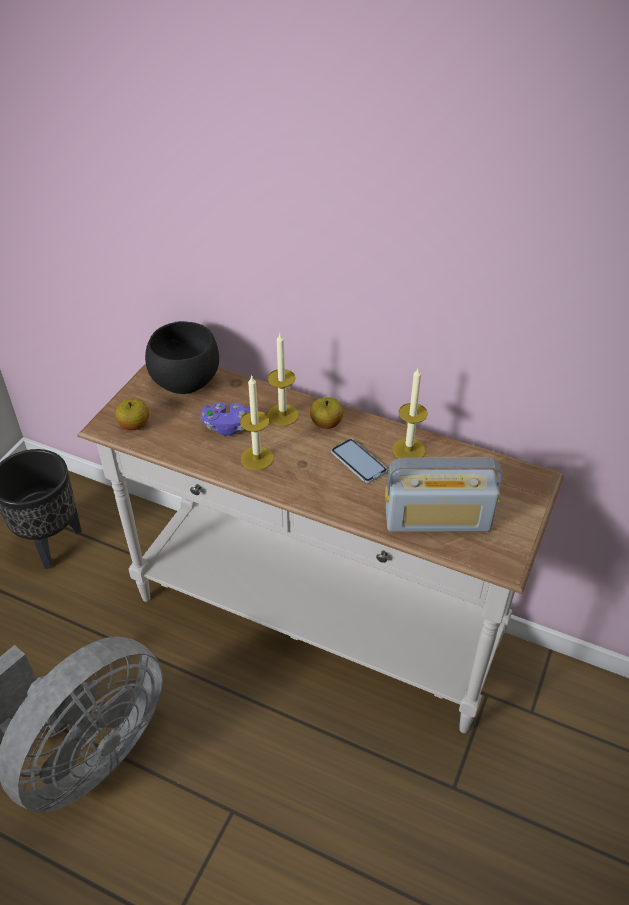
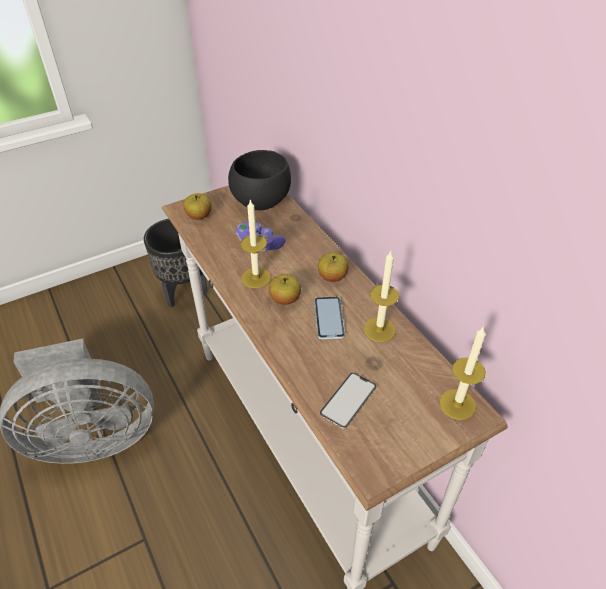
camera: 35 degrees right, 0 degrees up
candle [267,333,299,426] -> candle moved to [439,326,486,420]
radio [385,458,502,532] -> phone [320,372,377,429]
none -> apple [269,274,301,305]

